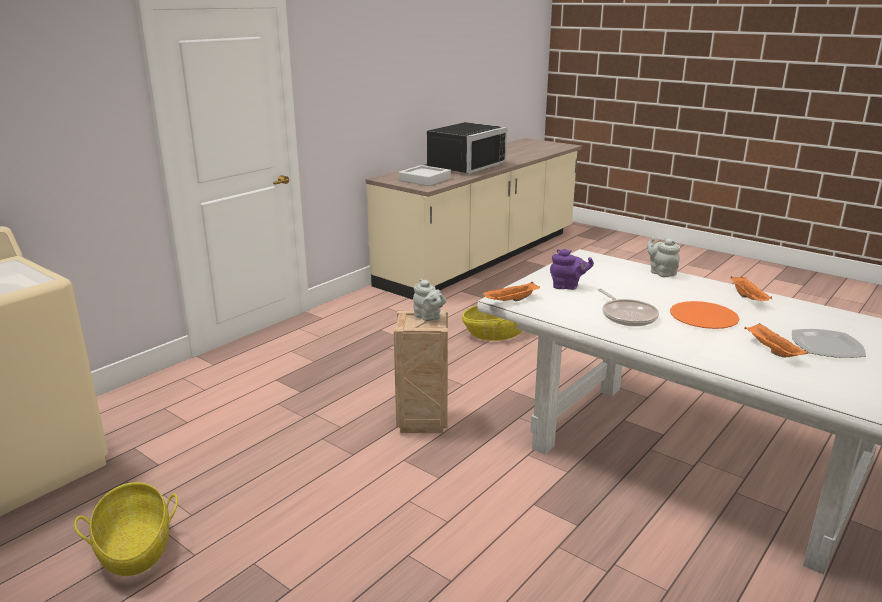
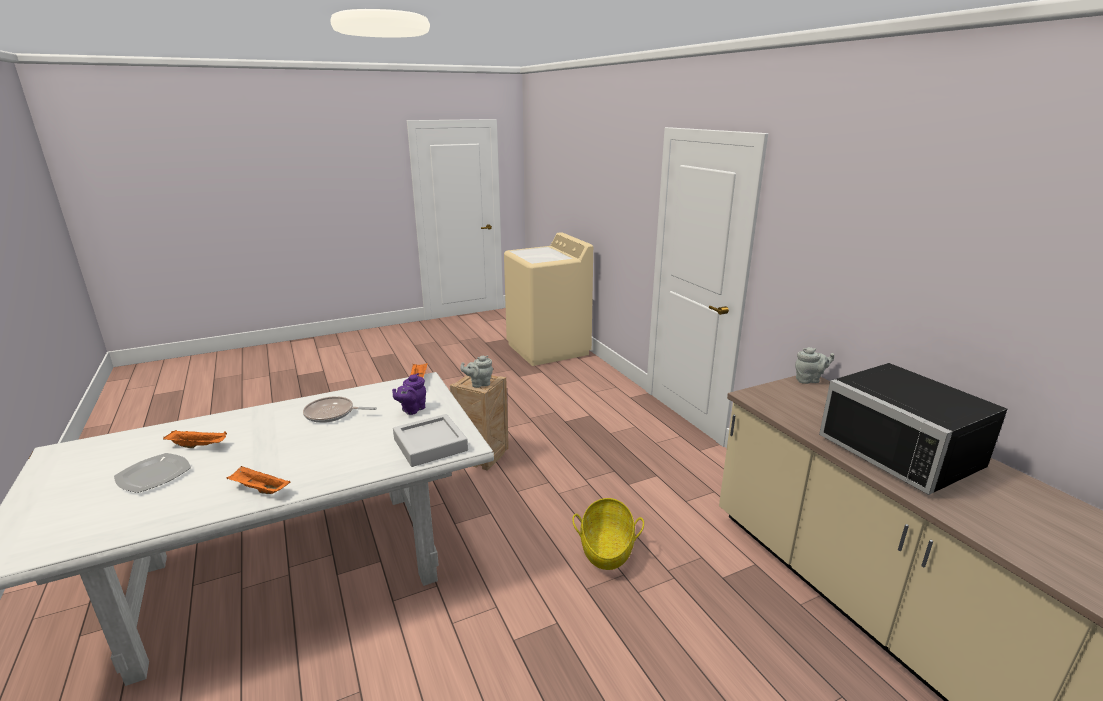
camera: 115 degrees right, 0 degrees up
basket [74,482,178,576] -> none
grey tray [398,165,451,186] -> grey tray moved to [393,414,468,467]
grey teapot [647,238,680,277] -> grey teapot moved to [795,347,834,384]
orange plate [670,301,739,329] -> none

